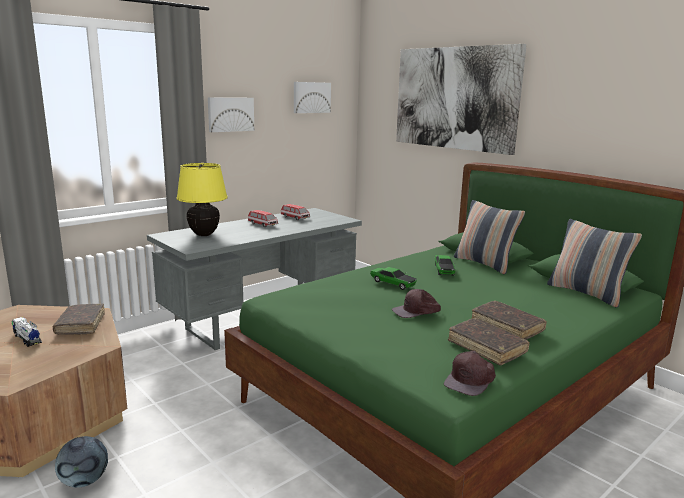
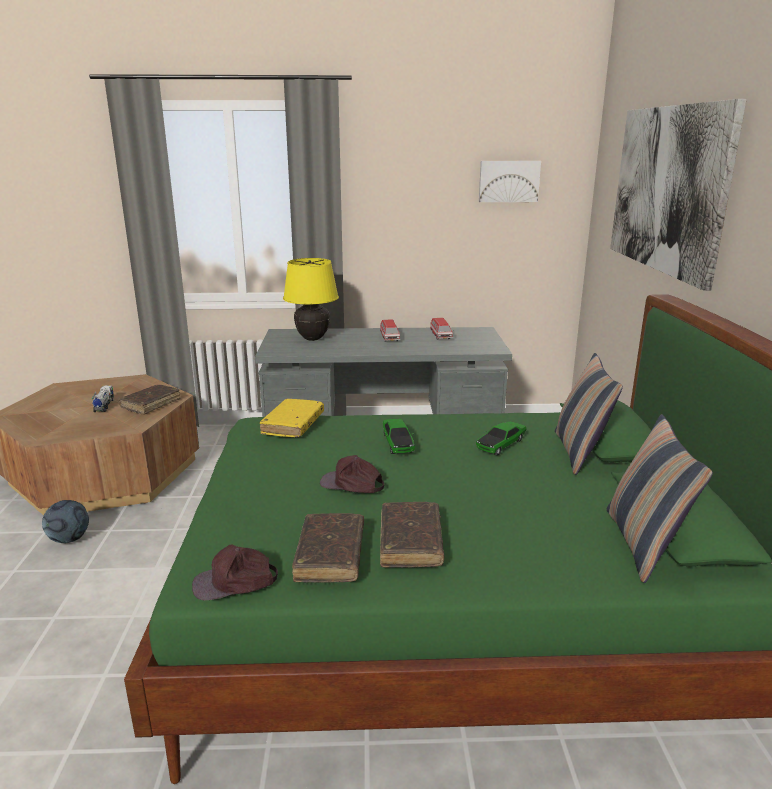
camera: 40 degrees right, 5 degrees up
picture [208,97,254,132] -> none
none -> yellow book [260,399,324,437]

